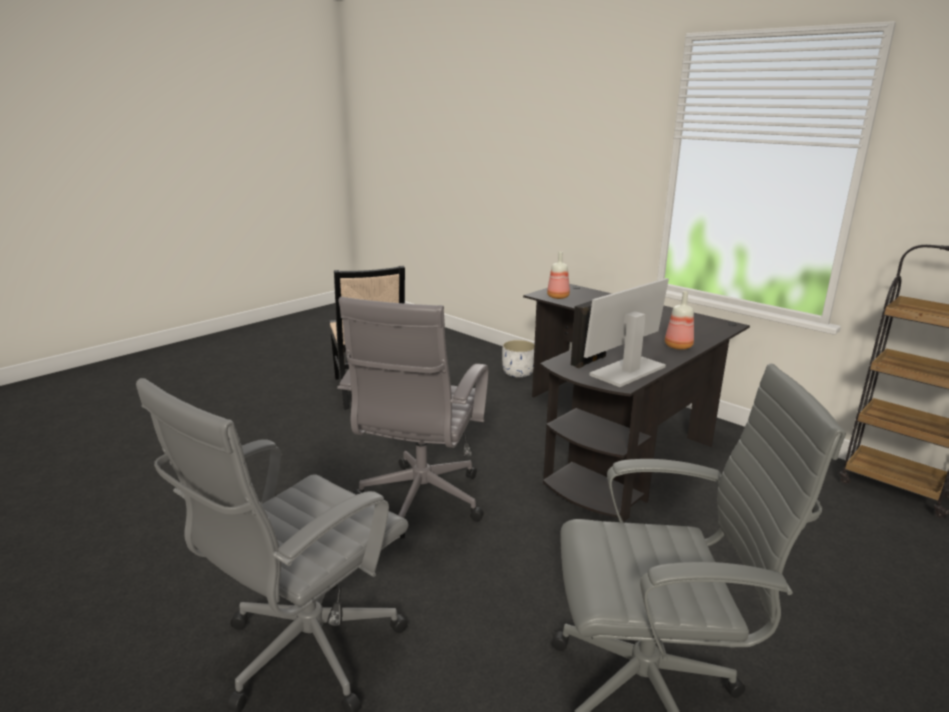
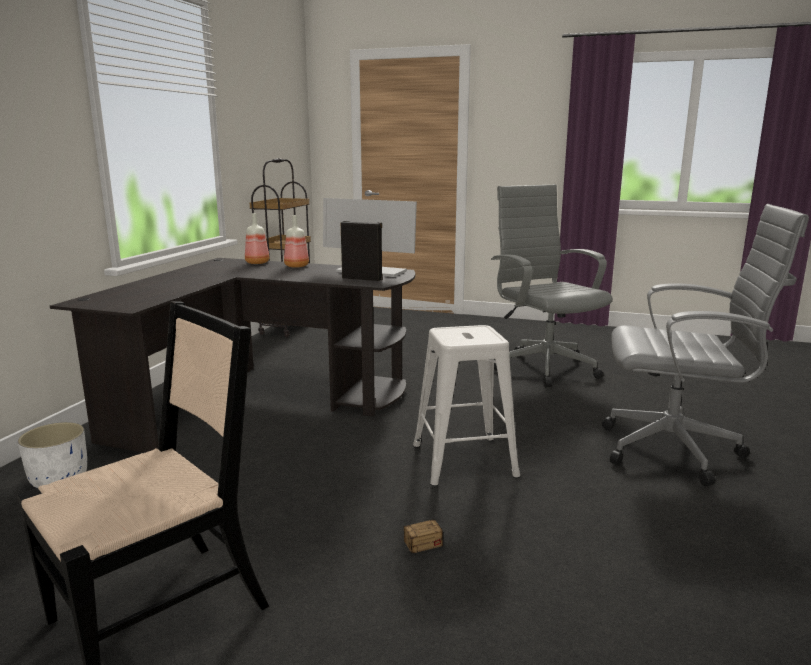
camera: 115 degrees left, 5 degrees down
grey office chair [337,297,489,539] -> white stool [413,325,521,487]
bottle [547,251,570,299] -> bottle moved to [245,213,269,264]
none -> storage box [403,474,477,553]

